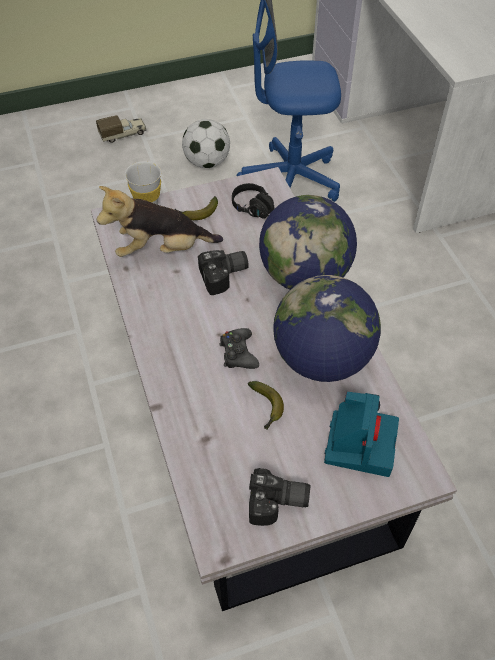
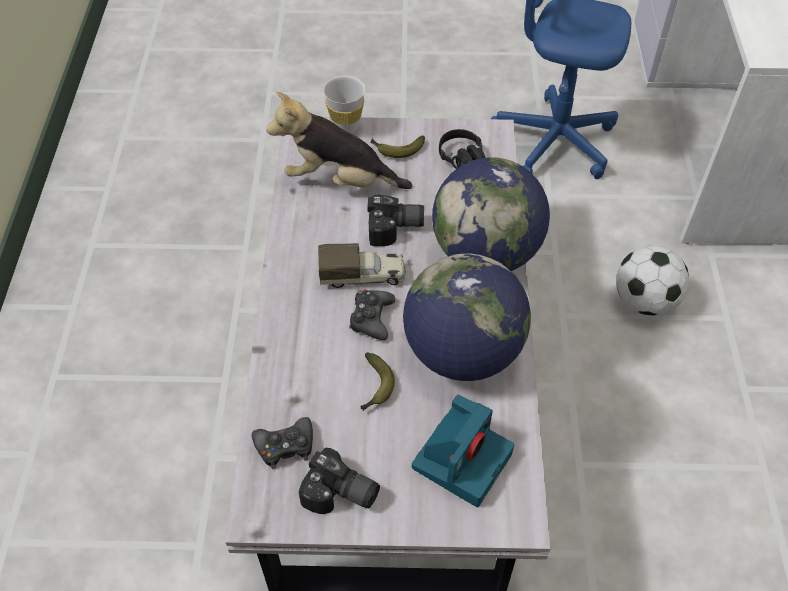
camera: 20 degrees right, 0 degrees up
toy truck [96,115,147,143] -> toy truck moved to [318,243,406,288]
football [182,119,230,168] -> football moved to [616,245,689,315]
none -> black game controller [252,417,313,469]

